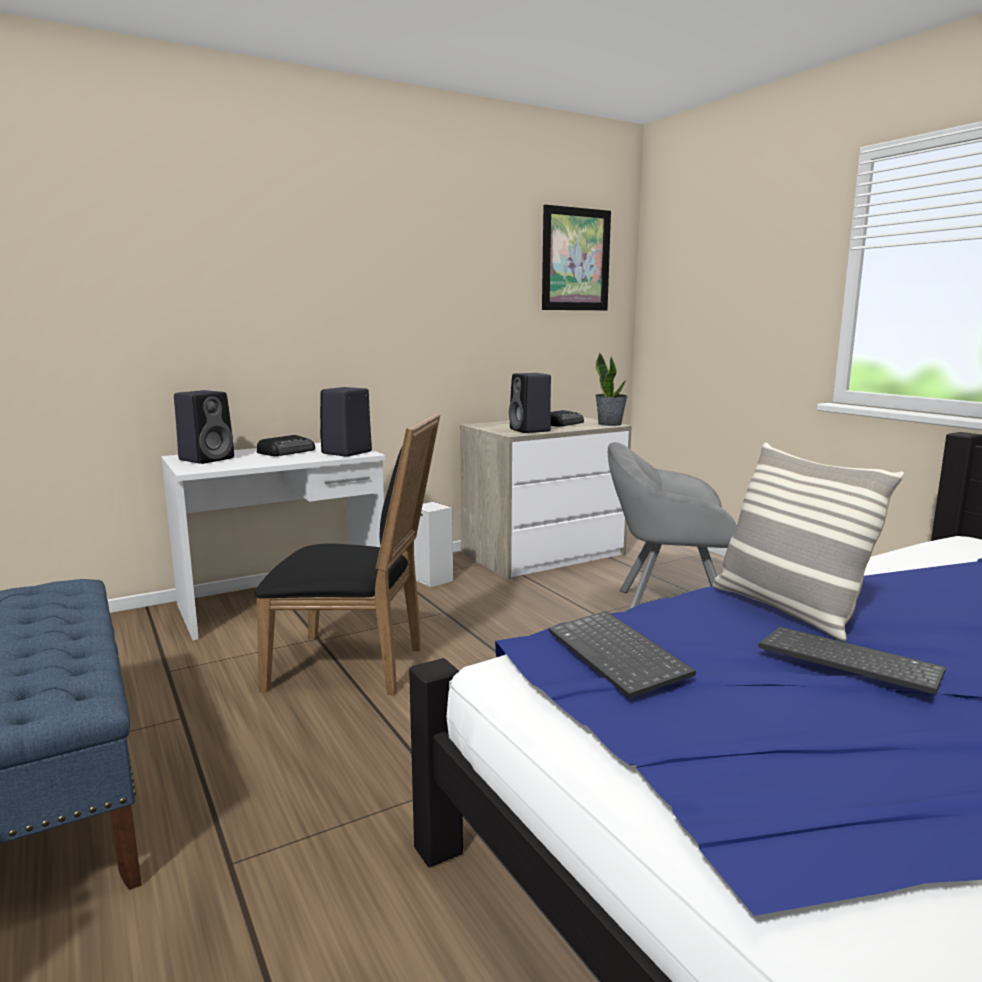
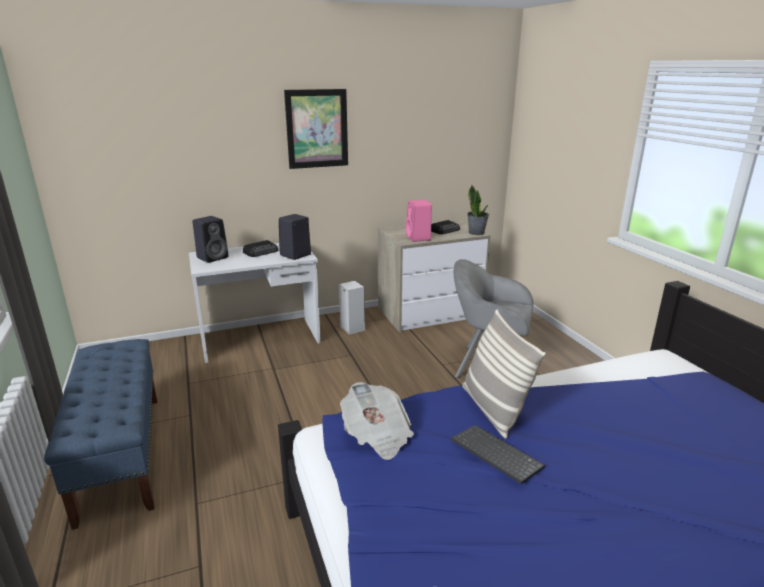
camera: 10 degrees right, 10 degrees up
black chair [255,413,440,695] -> none
black speaker [509,373,551,433] -> pink speaker [406,200,432,242]
picture [542,204,611,310] -> picture moved to [284,89,348,169]
keyboard [548,611,696,698] -> newspaper [340,382,414,460]

